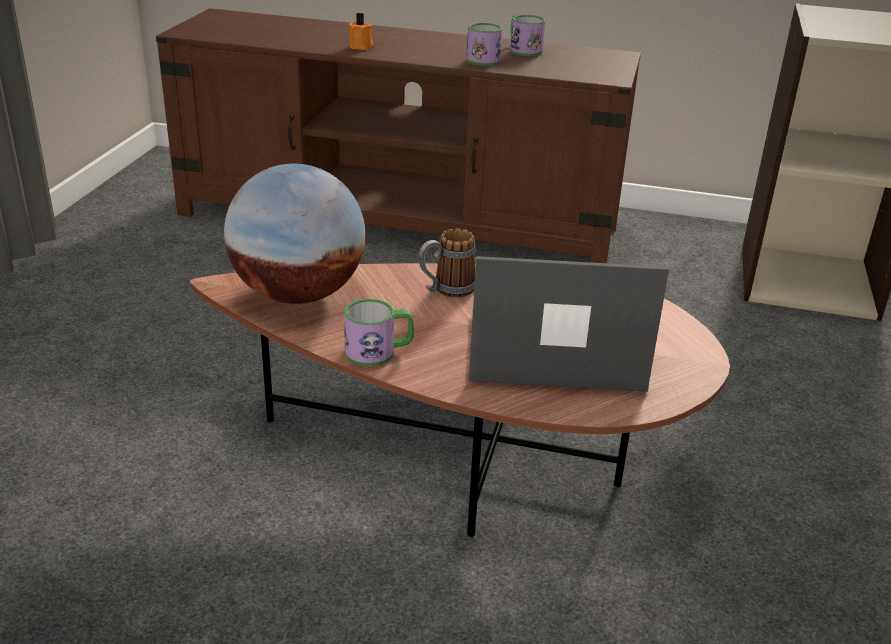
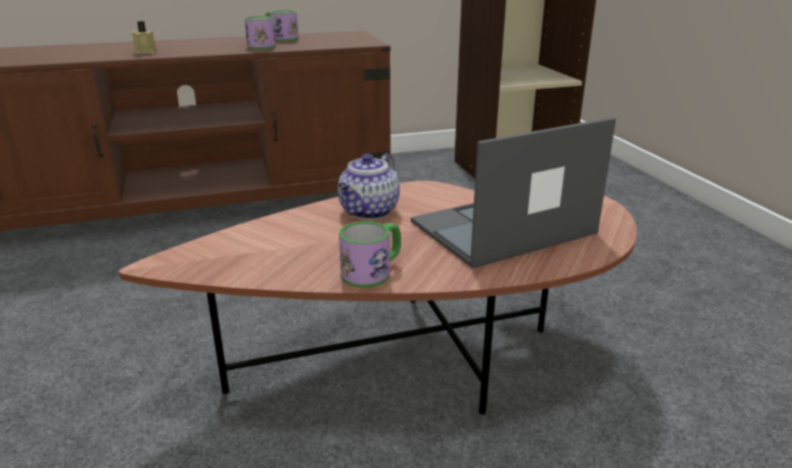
camera: 30 degrees left, 5 degrees down
globe [224,164,365,304] -> none
orange candle [349,13,374,50] -> beige candle [131,21,158,54]
mug [419,228,475,298] -> teapot [338,153,400,219]

